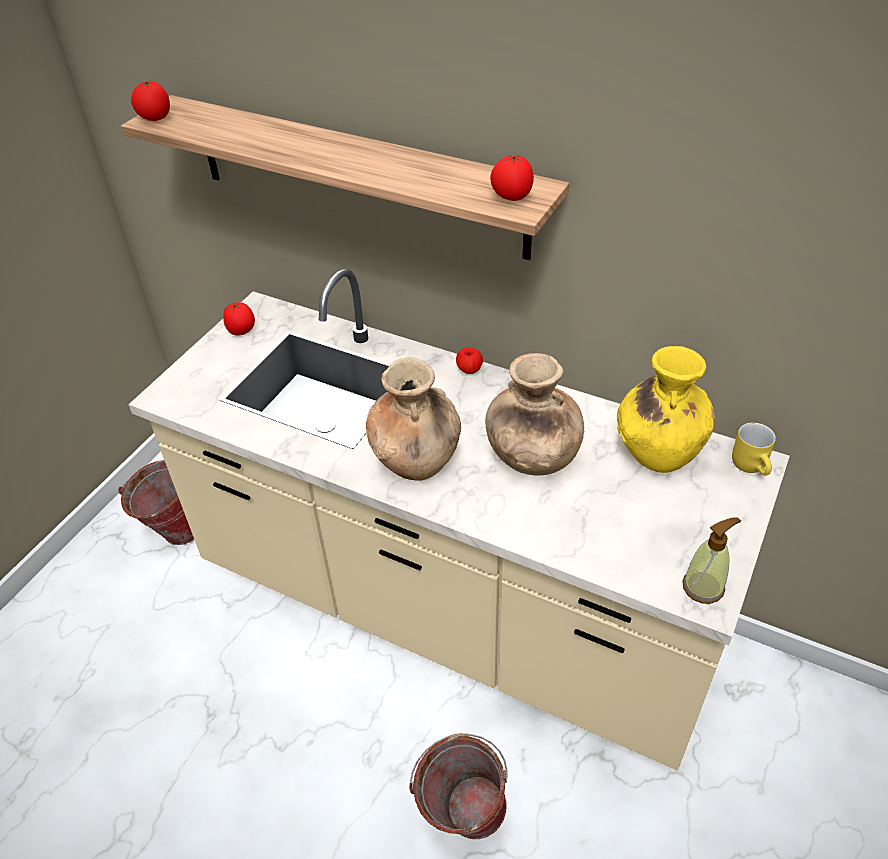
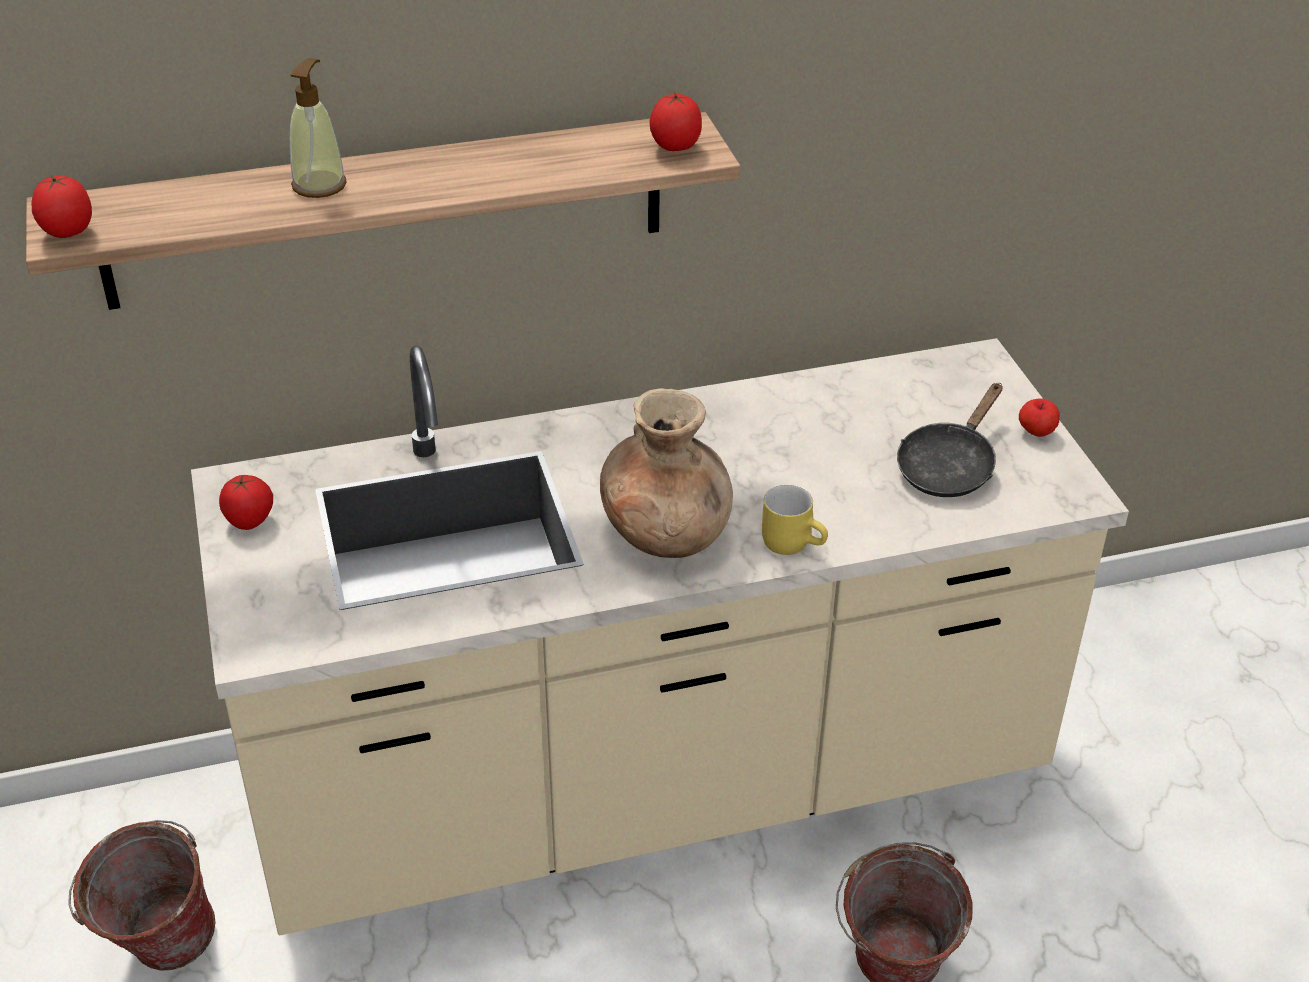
camera: 45 degrees left, 5 degrees down
apple [456,347,483,374] -> apple moved to [1019,398,1060,437]
brown vase [485,353,584,476] -> none
yellow vase [617,346,715,473] -> none
soap dispenser [682,517,741,604] -> soap dispenser moved to [290,59,347,198]
yellow mug [732,422,776,476] -> yellow mug moved to [762,485,828,555]
none -> black frying pan [897,383,1002,497]

